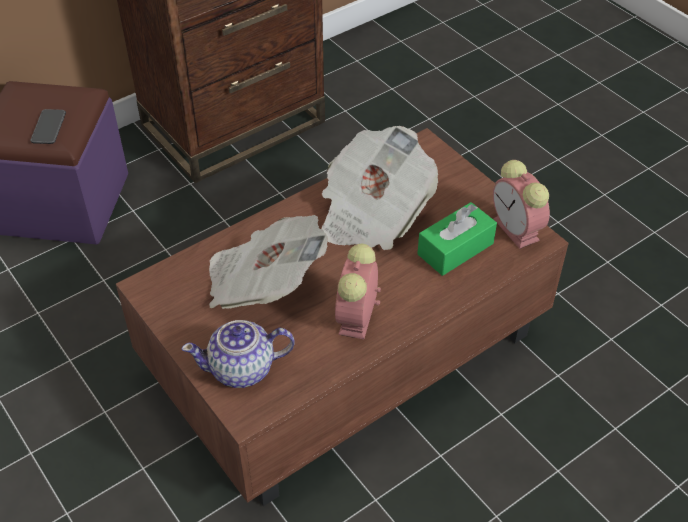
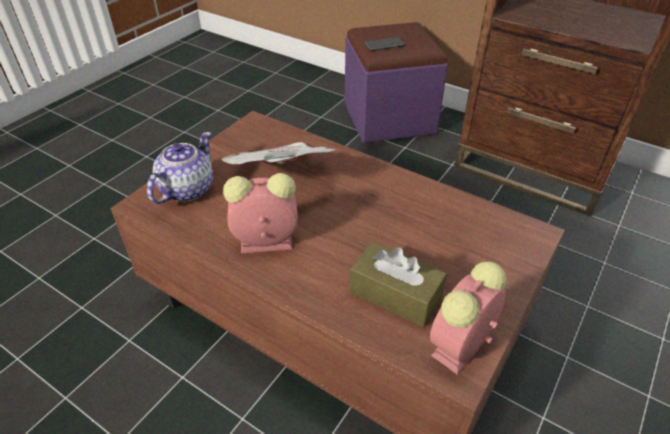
camera: 70 degrees right, 5 degrees down
teapot [181,320,295,388] -> teapot turned 60 degrees clockwise [147,132,213,204]
newspaper [322,126,438,250] -> none
green tissue box [417,202,497,276] -> brown tissue box [350,242,447,327]

